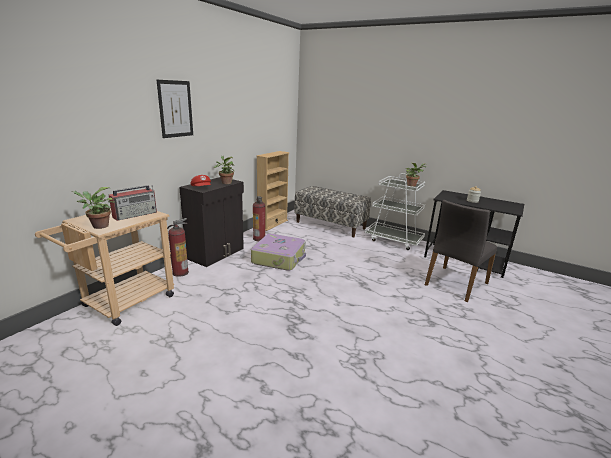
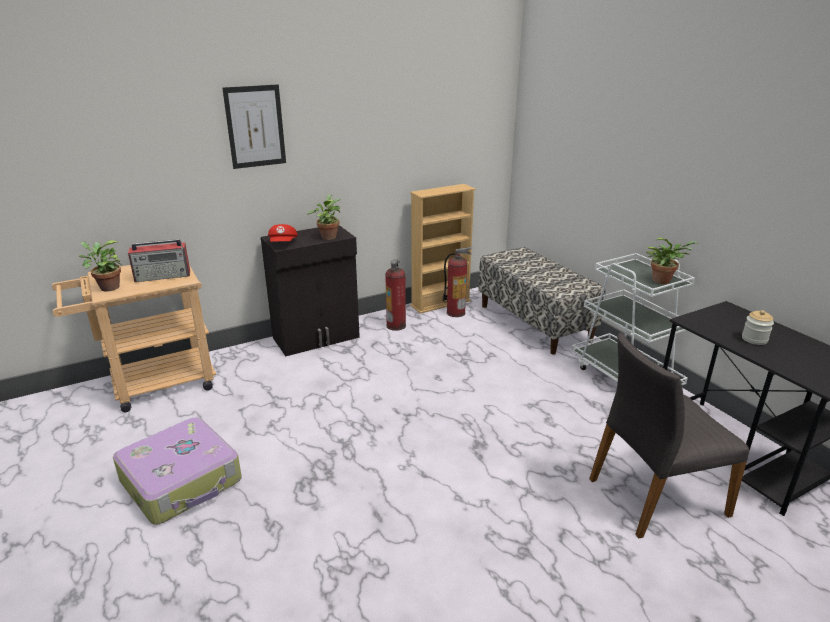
camera: 30 degrees right, 5 degrees up
fire extinguisher [167,218,189,277] -> fire extinguisher moved to [443,247,472,317]
suitcase [251,234,306,271] -> suitcase moved to [113,417,242,525]

